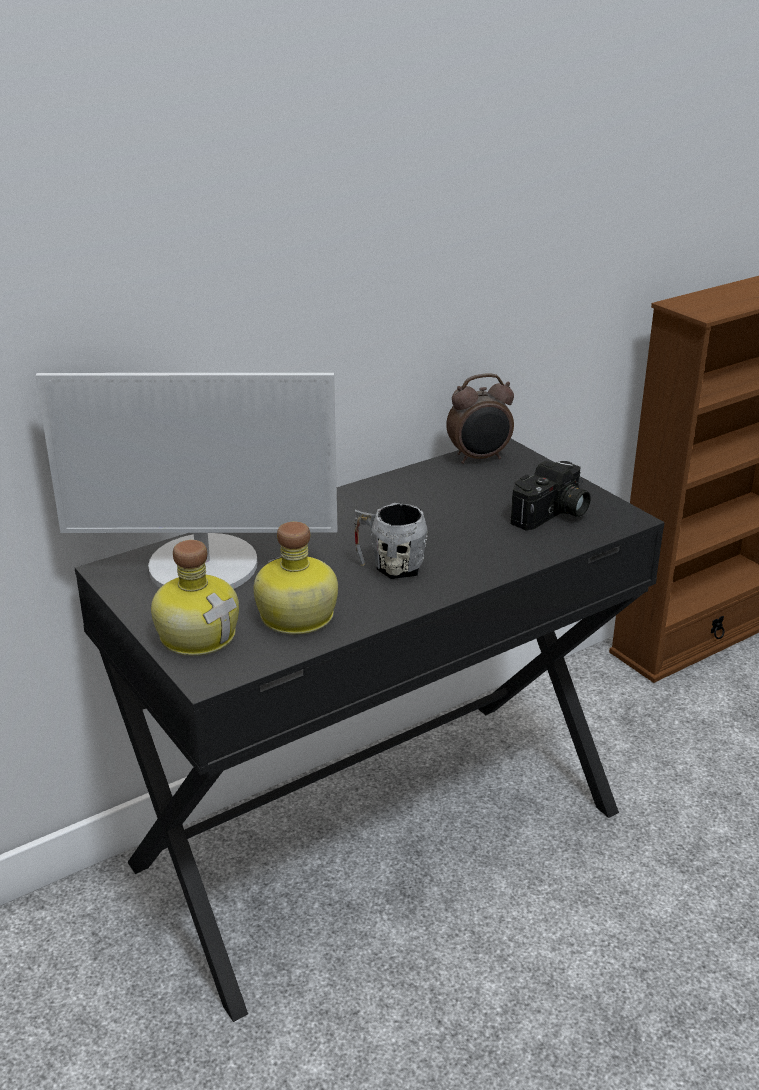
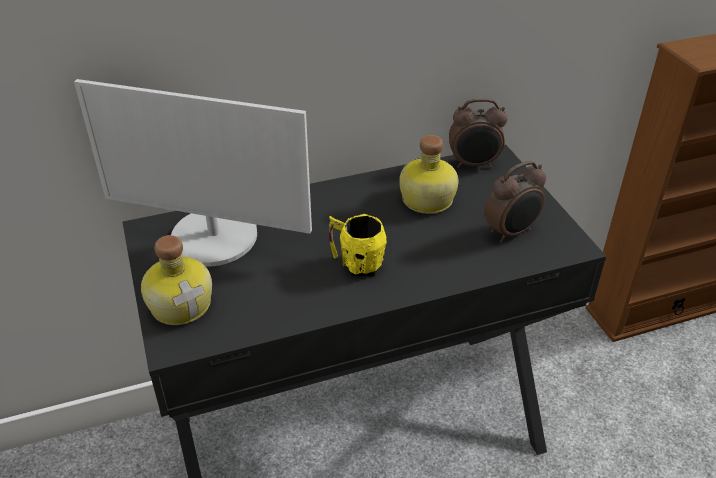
camera: 15 degrees right, 10 degrees up
bottle [253,522,338,635] -> bottle moved to [399,135,459,214]
grey mug [354,503,428,579] -> yellow mug [329,214,387,276]
camera [511,461,591,530] -> alarm clock [484,161,546,243]

